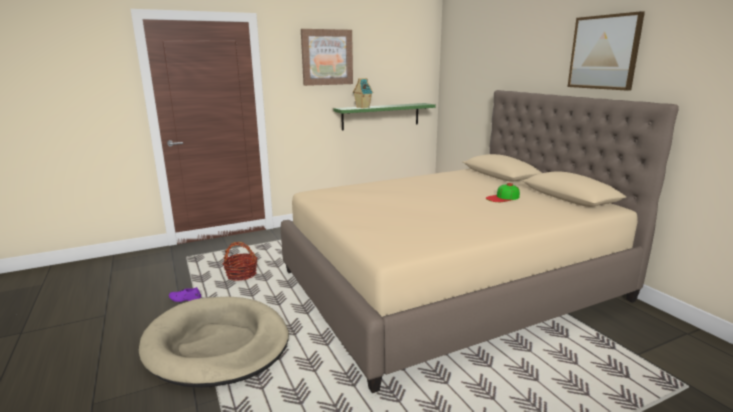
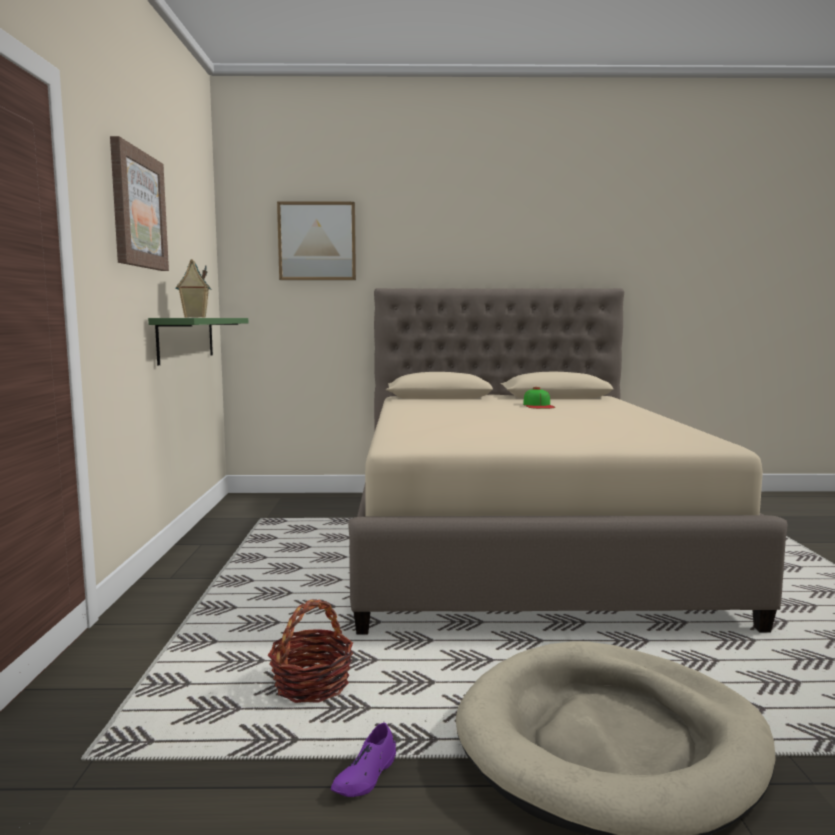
camera: 65 degrees left, 10 degrees down
picture [568,11,645,91] -> picture moved to [277,201,356,280]

